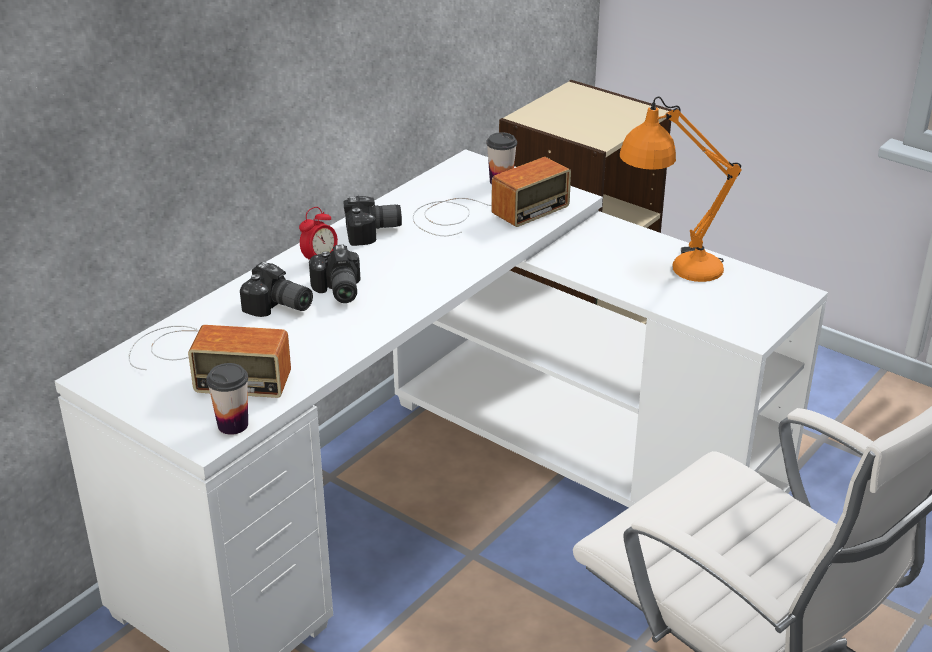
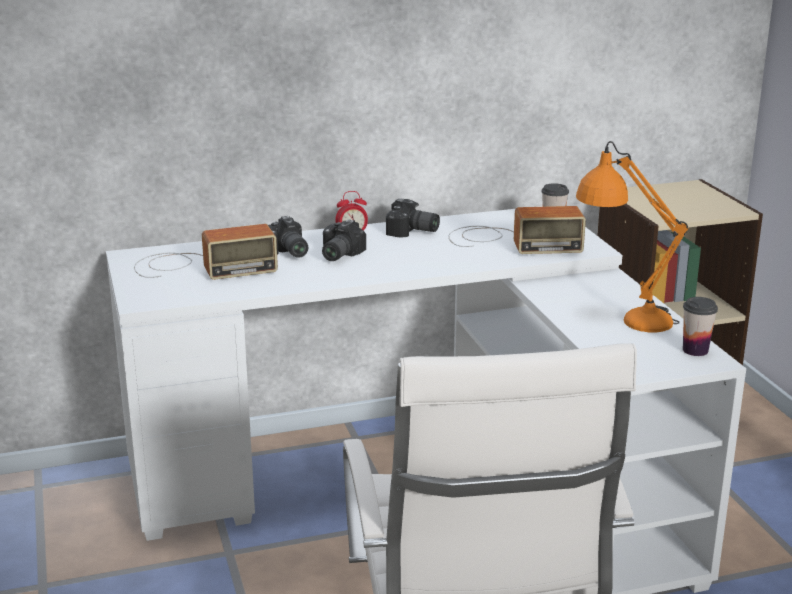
camera: 35 degrees right, 10 degrees down
radio [129,325,291,398] -> radio turned 60 degrees counterclockwise [134,224,278,280]
cup [206,363,248,435] -> cup moved to [683,297,718,356]

